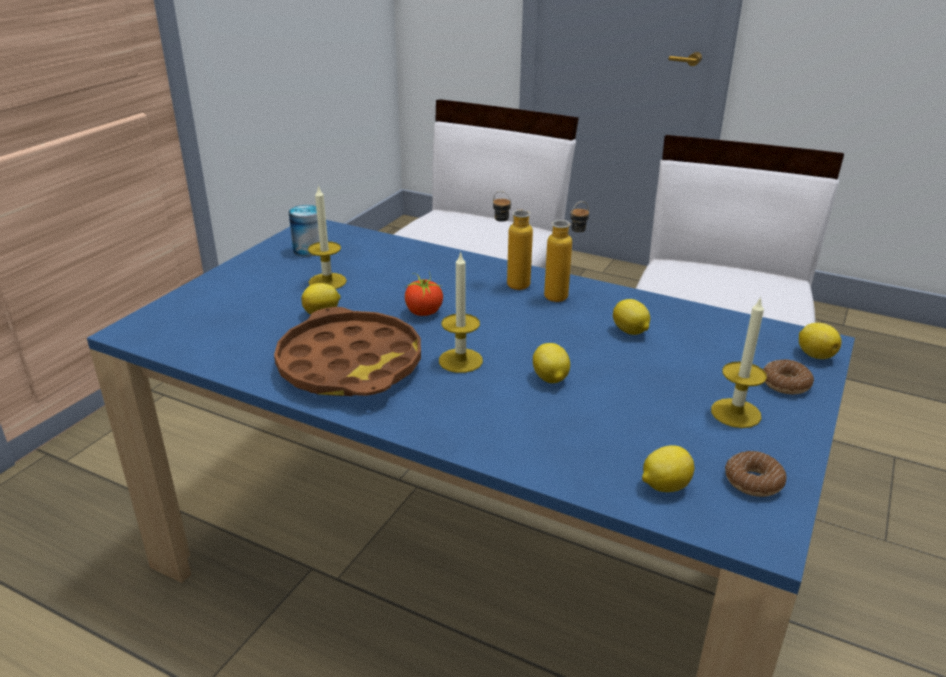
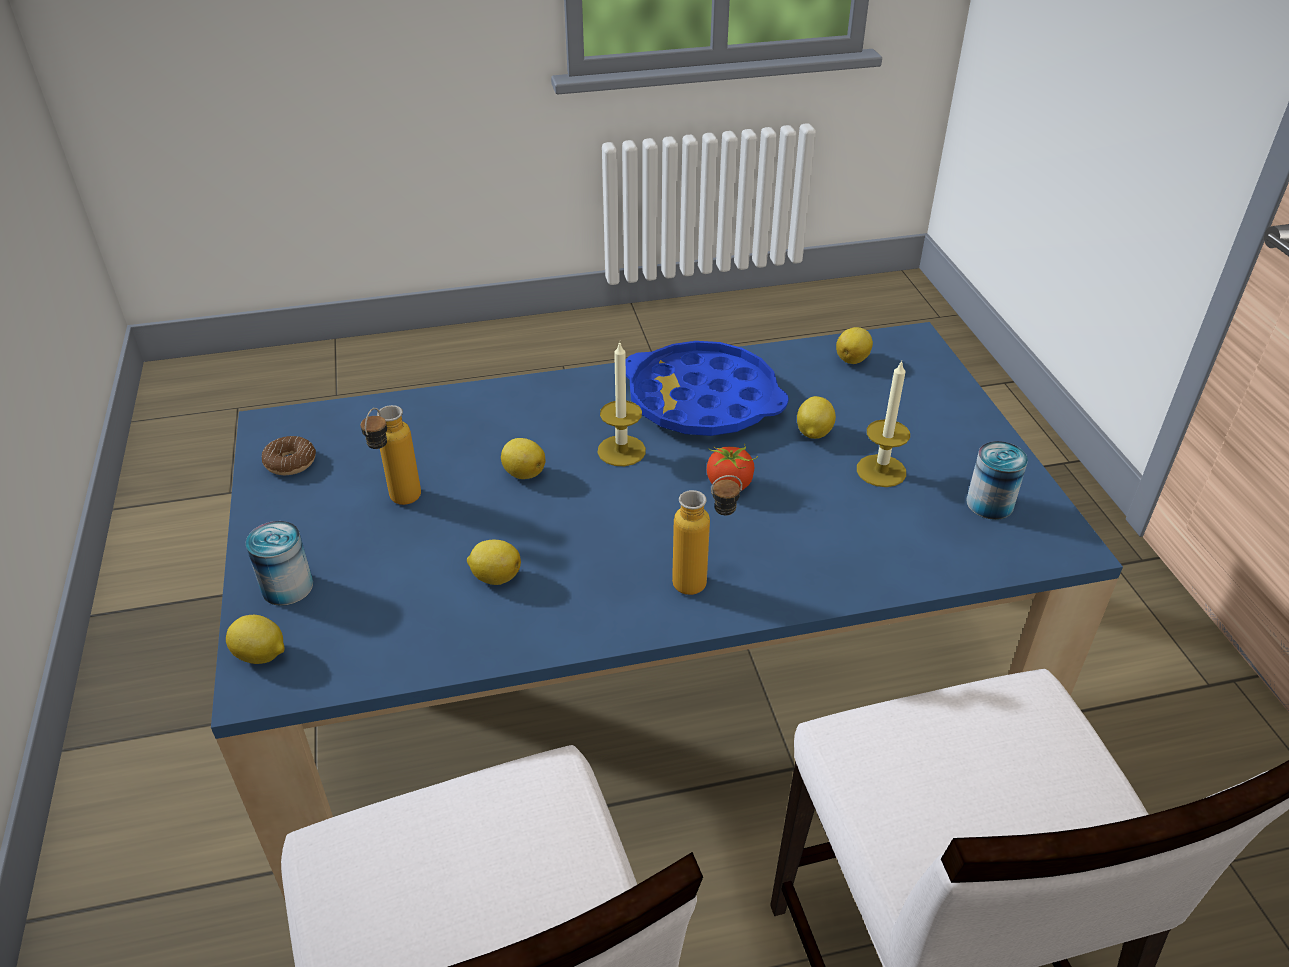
camera: 140 degrees right, 10 degrees up
brown tray [274,307,421,396] -> blue tray [626,341,789,436]
bottle [544,201,589,302] -> bottle moved to [361,405,421,505]
lemon [642,445,694,492] -> lemon moved to [836,327,873,364]
candle [711,296,767,428] -> none
donut [763,360,814,394] -> can [245,521,313,606]

